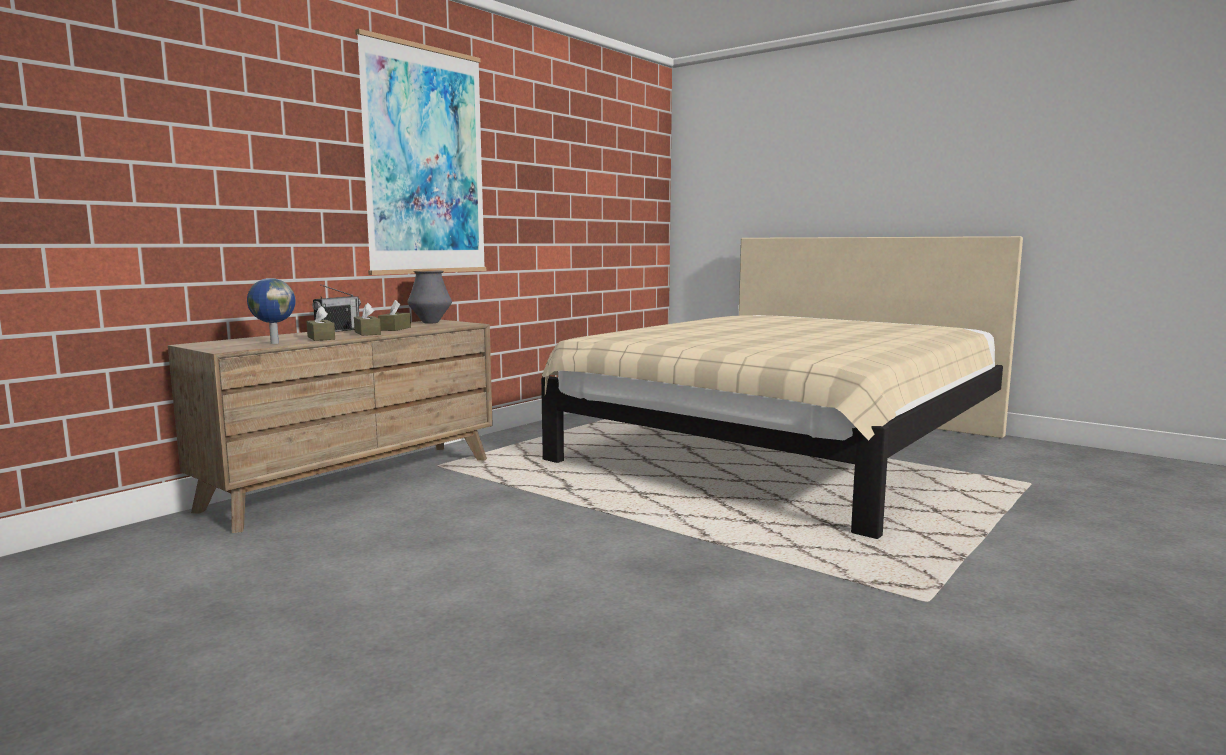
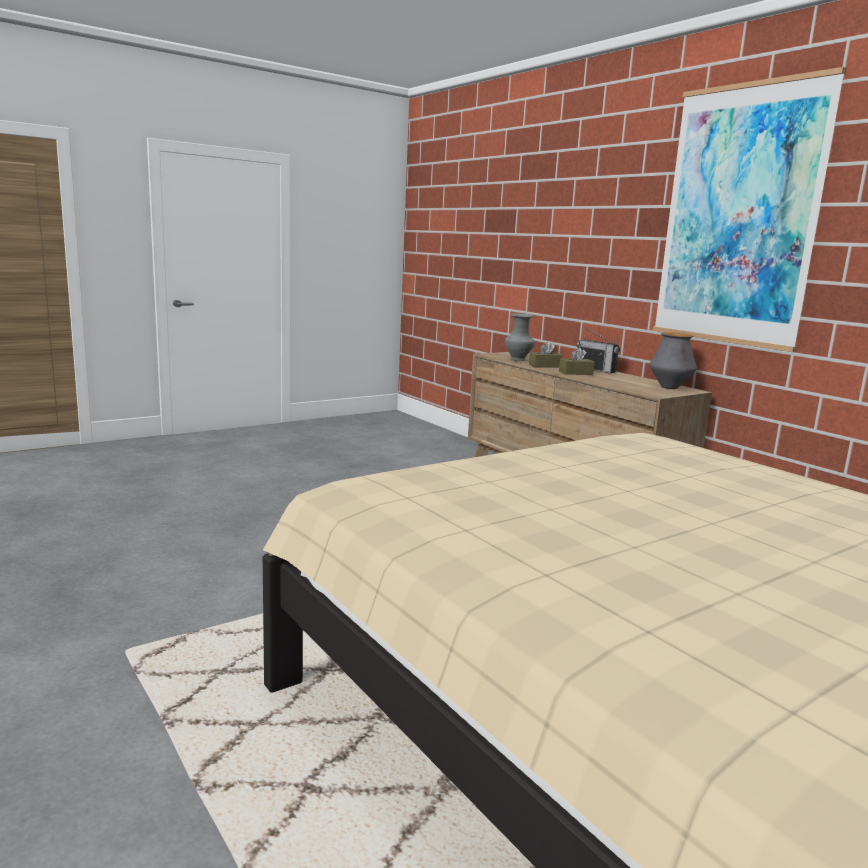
camera: 105 degrees right, 5 degrees up
globe [247,278,295,344] -> grey vase [505,313,535,361]
brown tissue box [378,300,411,331] -> none

